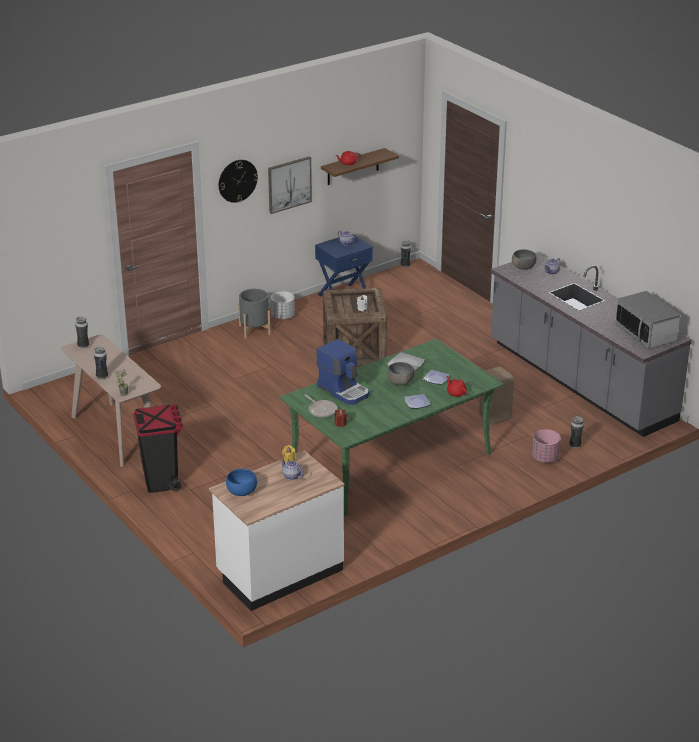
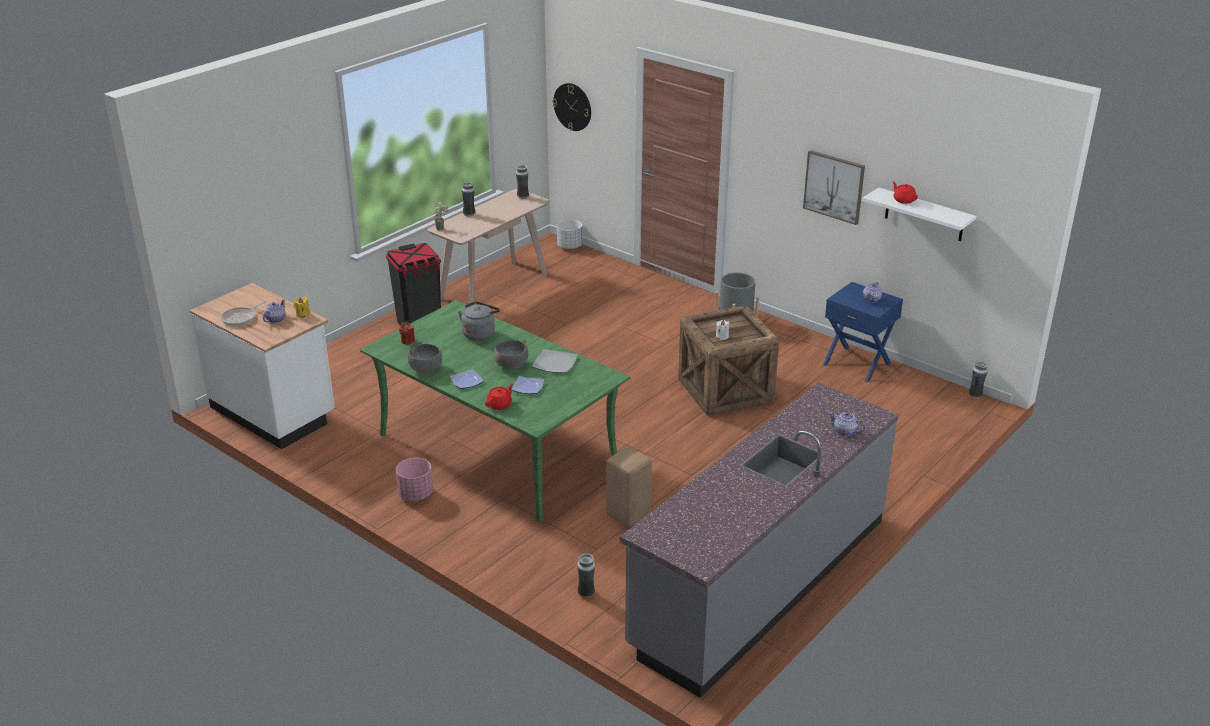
camera: 75 degrees right, 0 degrees up
wall clock [219,160,258,203] -> wall clock moved to [553,83,591,131]
blue bowl [226,469,257,496] -> none
white planter [271,292,295,319] -> white planter moved to [557,220,582,249]
frying pan [304,394,337,418] -> frying pan moved to [221,301,266,326]
coffee machine [317,339,369,405] -> grey kettle [458,301,500,341]
brown shelf [321,148,399,185] -> white shelf [862,188,976,241]
grey bowl [512,249,537,270] -> grey bowl moved to [408,344,442,374]
pink planter [532,429,561,463] -> pink planter moved to [396,458,433,501]
microwave [615,291,680,349] -> none

